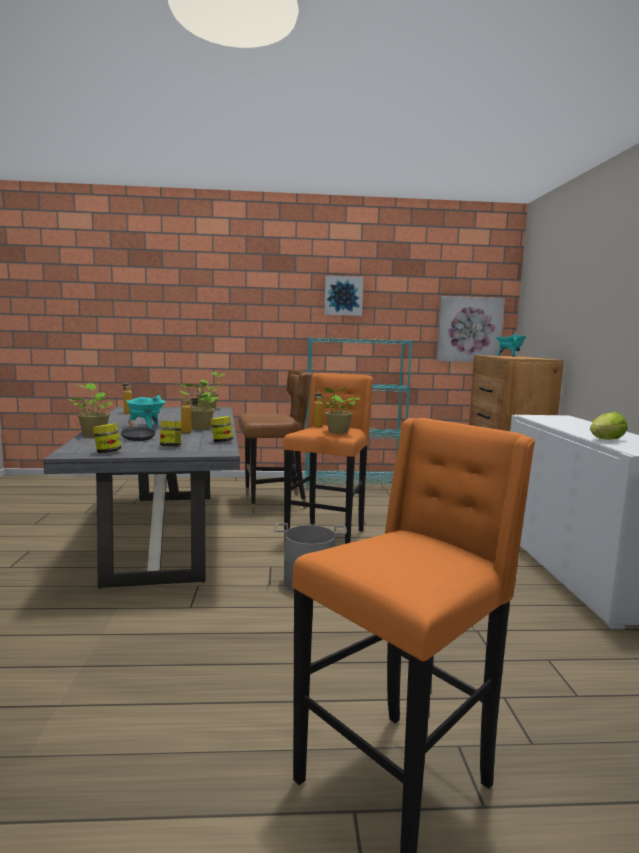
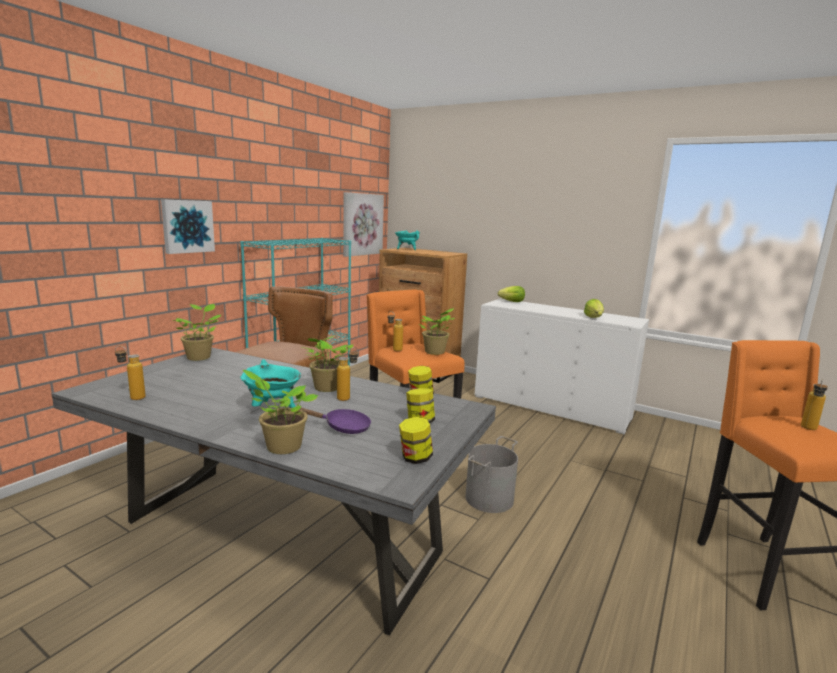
camera: 55 degrees left, 5 degrees up
black frying pan [121,420,155,441] -> purple frying pan [300,408,371,434]
picture [324,276,364,316] -> picture moved to [161,199,215,254]
none -> lettuce [498,286,525,302]
none -> bottle [801,379,827,430]

